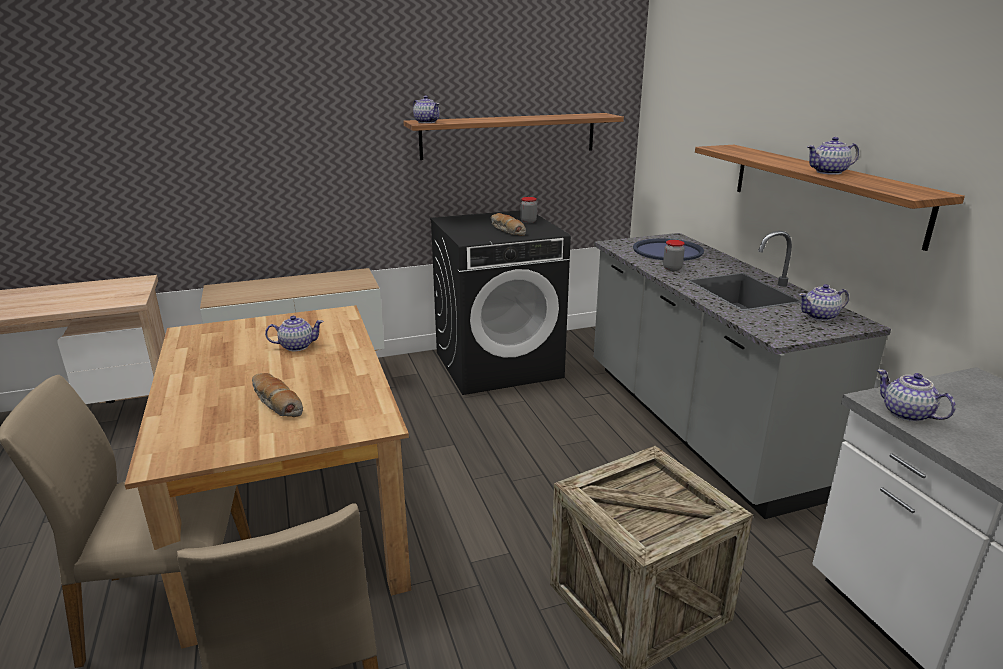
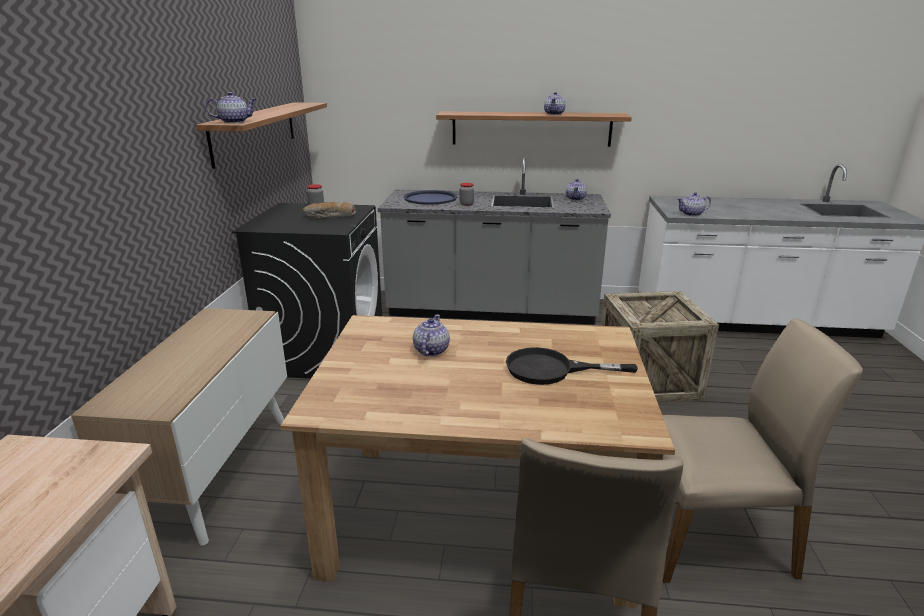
camera: 65 degrees left, 0 degrees up
bread [252,373,303,417] -> black frying pan [506,347,638,385]

